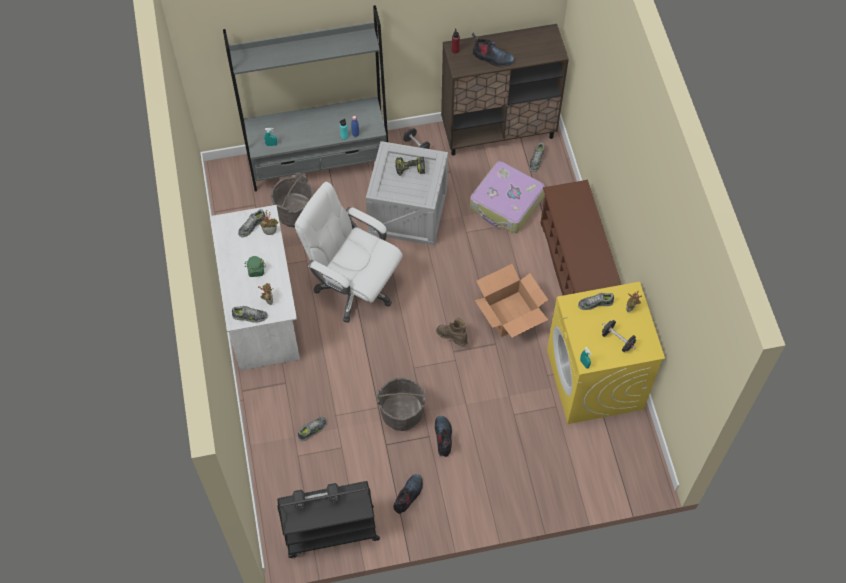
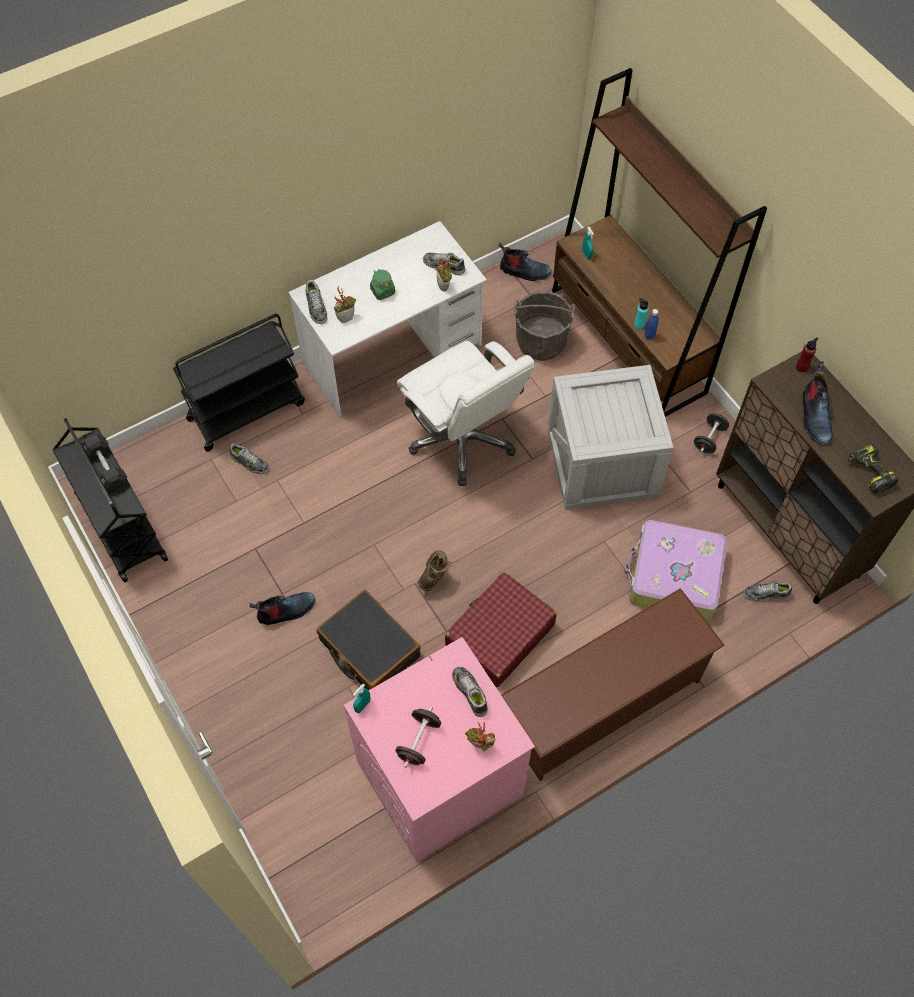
camera: 70 degrees right, 0 degrees up
grey bookcase [223,5,388,192] -> brown bookcase [552,68,767,417]
white office chair [295,182,403,323] -> white office chair turned 135 degrees clockwise [397,341,535,486]
grey bucket [376,377,426,431] -> none
boot [393,474,423,514] -> boot moved to [499,243,552,281]
power drill [395,157,425,176] -> power drill moved to [848,444,899,494]
cardboard box [475,264,548,338] -> red suitcase [445,572,557,687]
yellow washing machine [547,282,665,424] -> pink washing machine [344,637,535,862]
none -> black cart [173,314,305,451]
none -> black suitcase [317,590,421,690]

